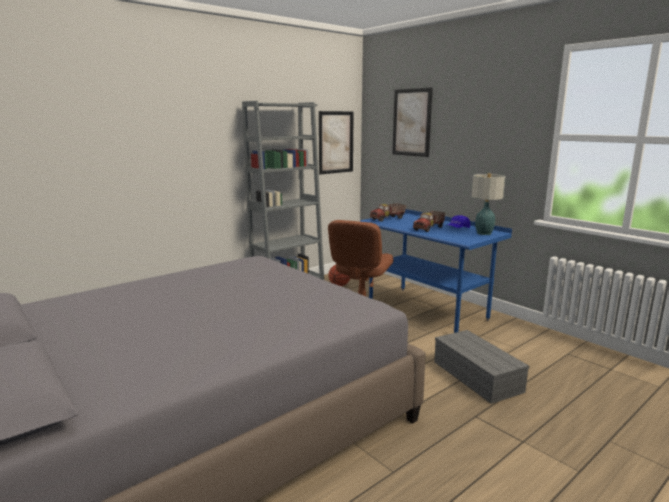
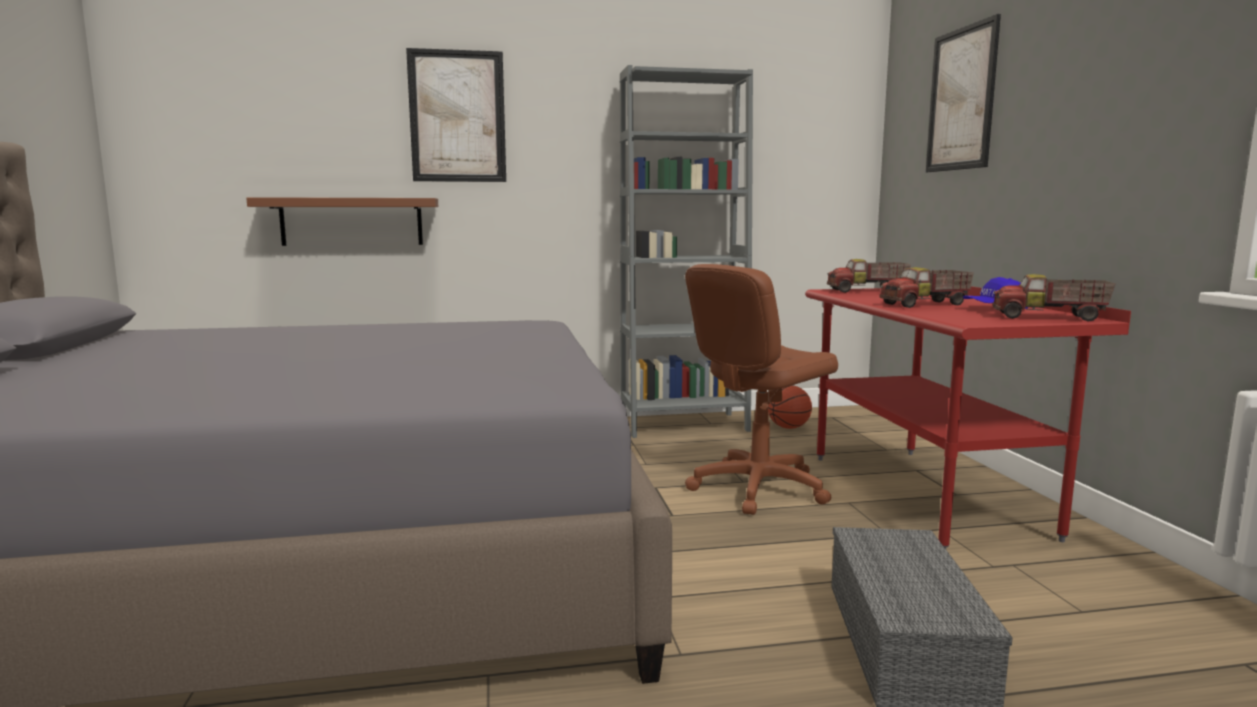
camera: 30 degrees right, 5 degrees down
picture [319,111,354,174] -> picture moved to [406,48,506,182]
blue desk [360,209,512,333] -> red desk [805,286,1131,549]
table lamp [472,173,505,235] -> toy truck [992,274,1115,322]
none -> brown shelf [246,197,438,246]

